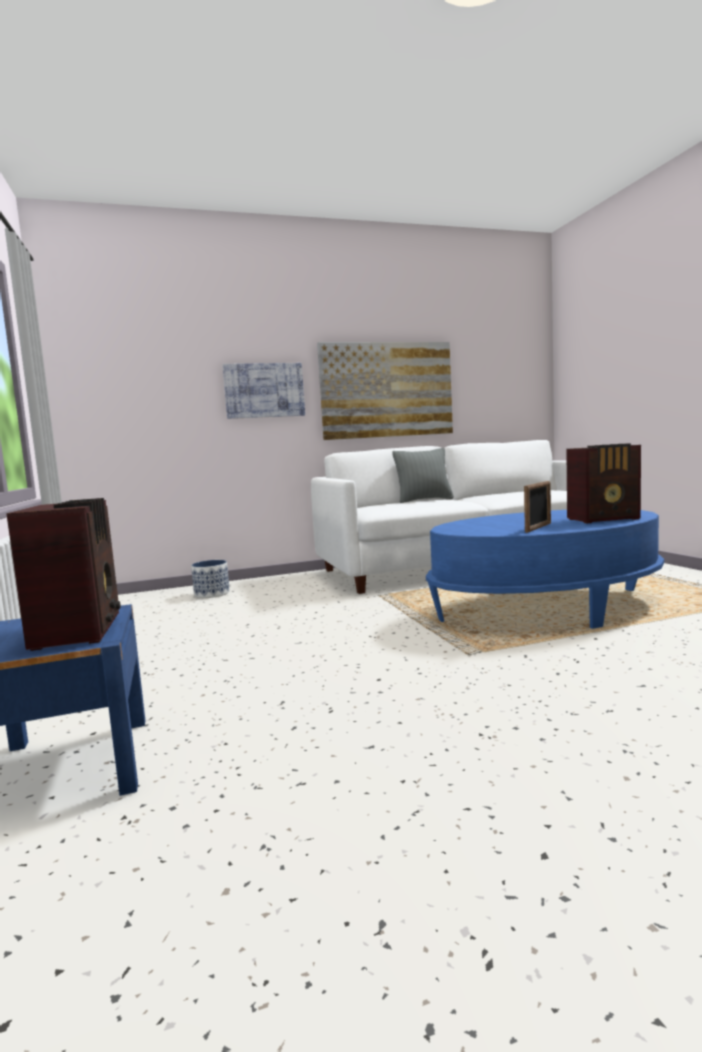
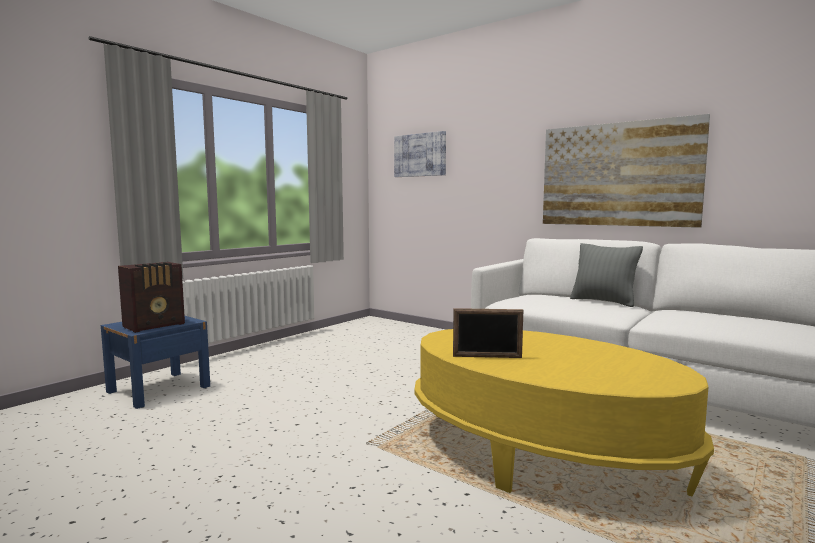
camera: 55 degrees right, 0 degrees up
planter [191,560,230,598] -> none
picture [222,363,305,419] -> picture moved to [394,131,446,177]
blue coffee table [426,510,664,629] -> yellow coffee table [414,329,714,496]
radio [566,443,641,523] -> none

